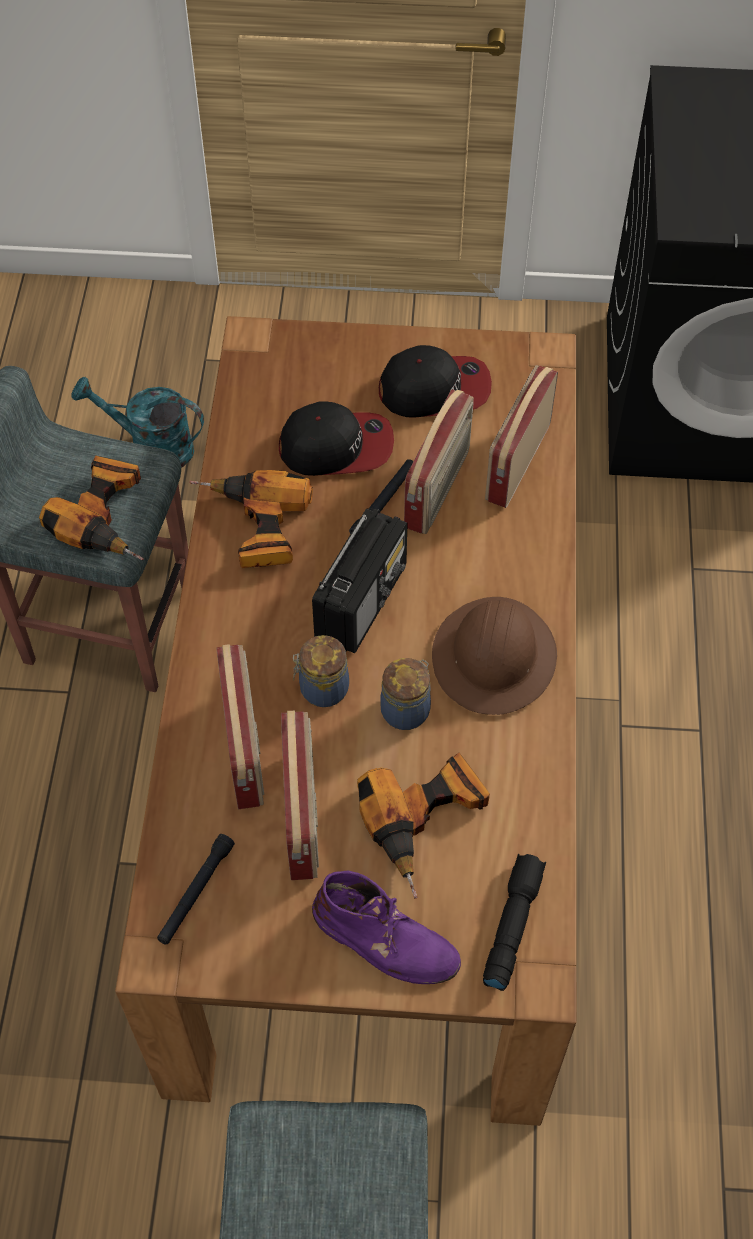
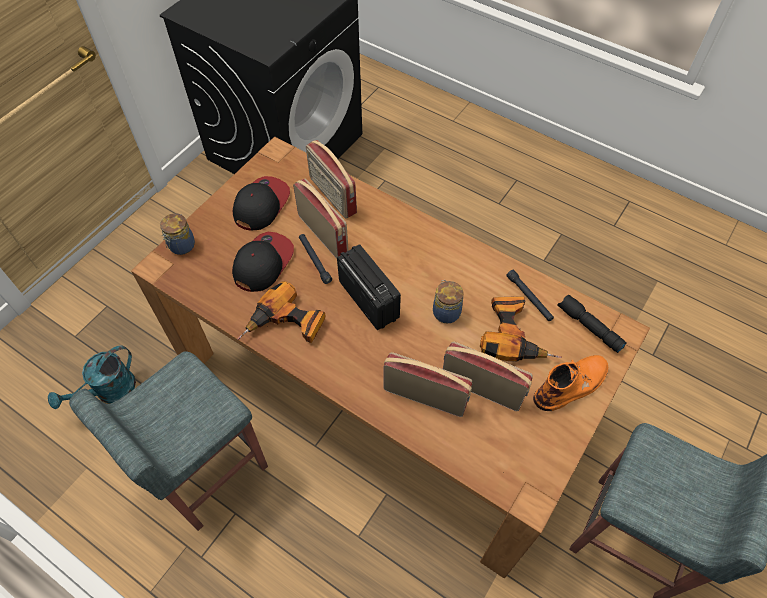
camera: 60 degrees left, 0 degrees up
power drill [39,455,144,560] -> none
black flashlight [157,834,235,945] -> black flashlight moved to [506,270,554,321]
jar [293,635,349,707] -> jar moved to [160,213,195,255]
purple boot [312,871,461,984] -> orange boot [533,355,608,411]
brown hard hat [432,597,557,715] -> none

